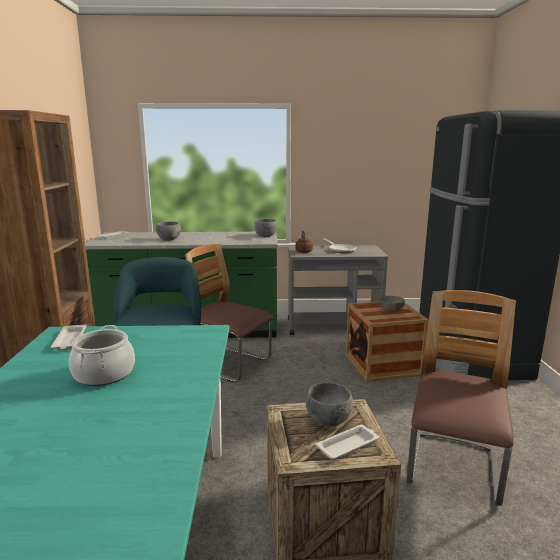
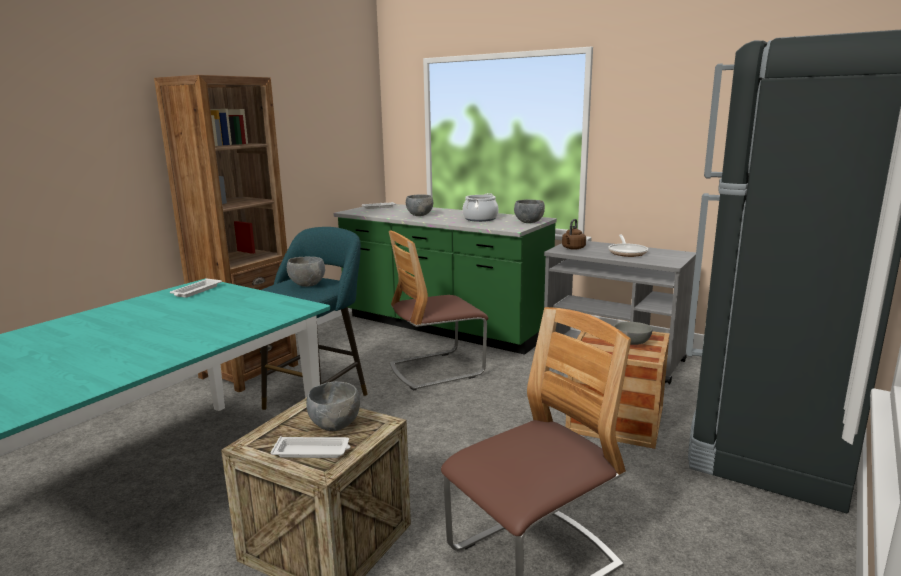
camera: 35 degrees right, 0 degrees up
cooking pot [69,325,135,386] -> cooking pot moved to [462,193,499,222]
chair [185,244,273,382] -> chair turned 90 degrees counterclockwise [389,230,488,391]
none -> grey bowl [287,256,325,287]

